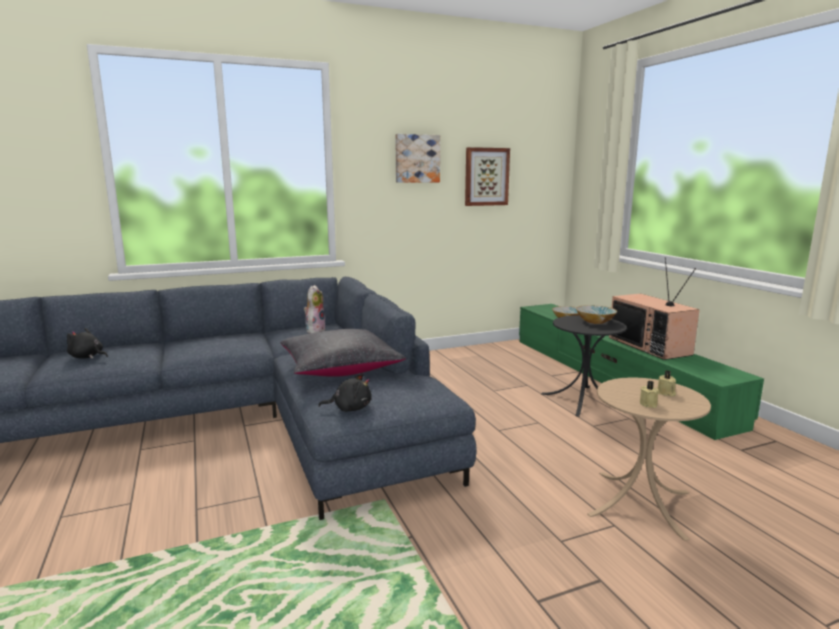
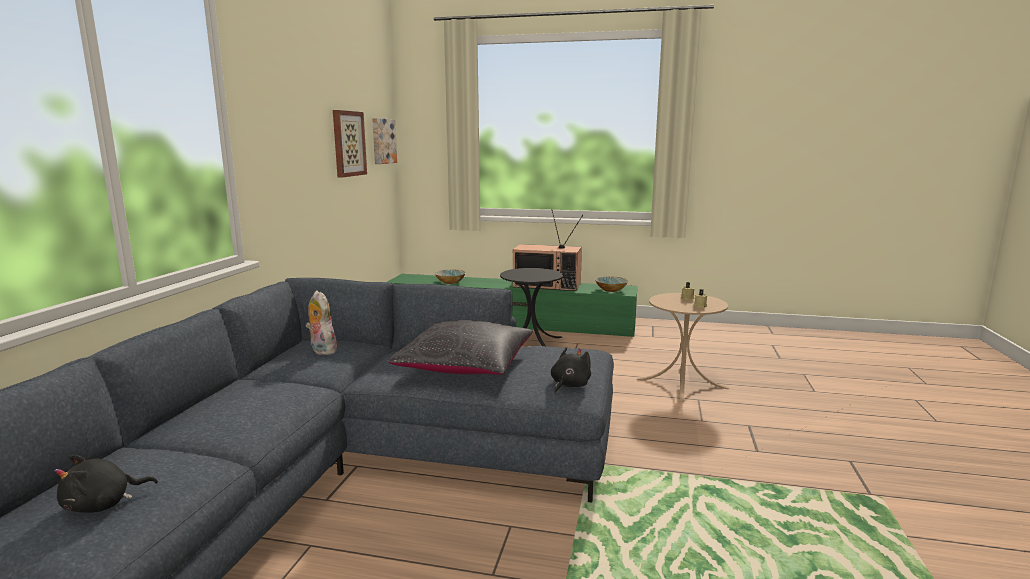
camera: 55 degrees left, 0 degrees up
picture [395,134,440,183] -> picture moved to [372,118,397,164]
bowl [576,305,617,324] -> bowl moved to [595,276,628,292]

